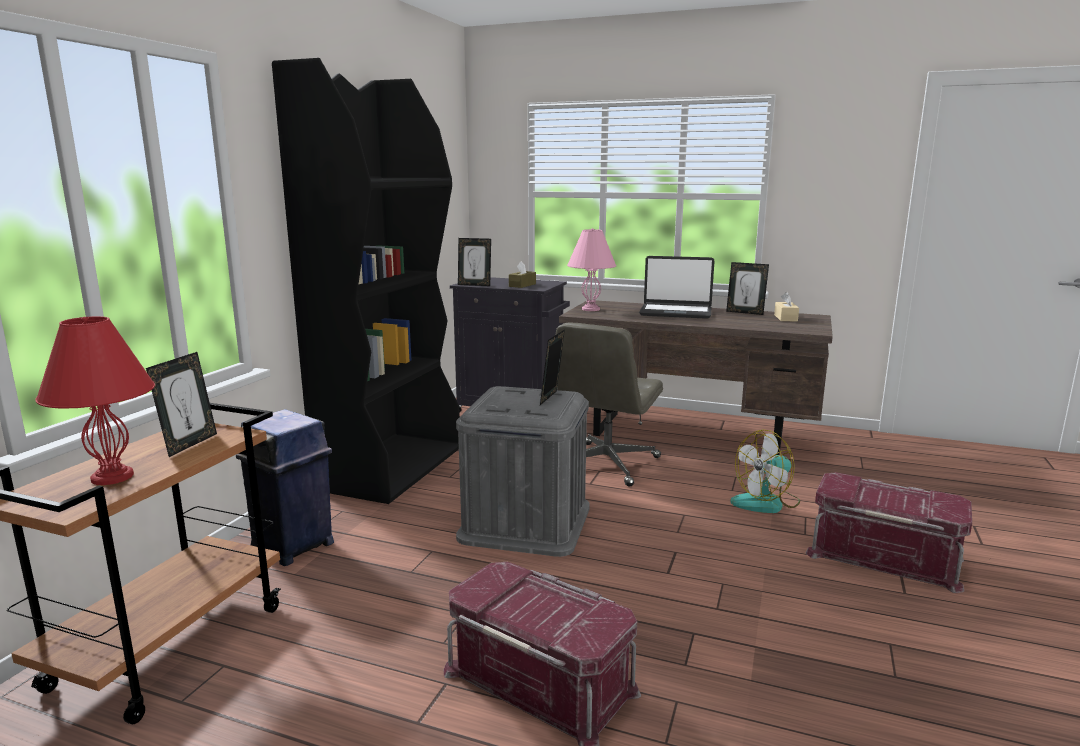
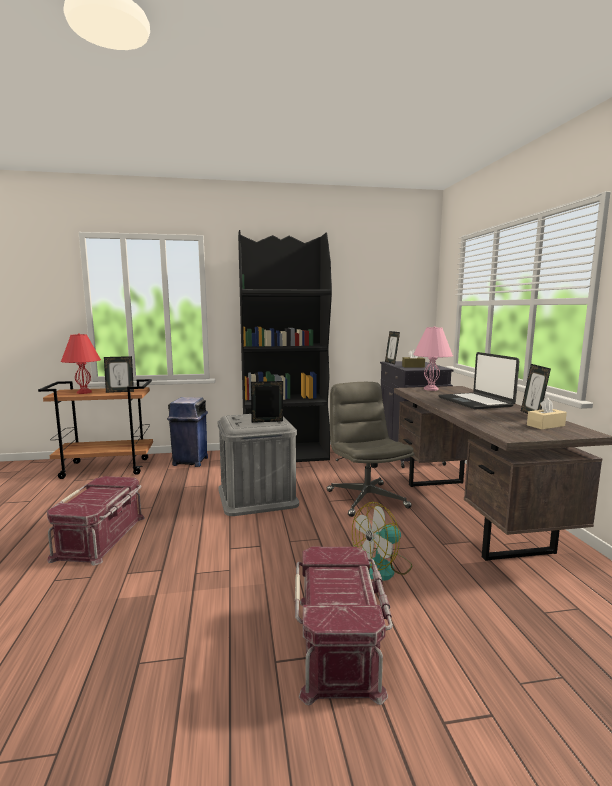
camera: 60 degrees right, 5 degrees down
grey office chair [556,323,663,487] -> grey office chair turned 75 degrees clockwise [327,382,414,517]
fan [730,430,800,513] -> fan turned 60 degrees counterclockwise [352,502,412,581]

